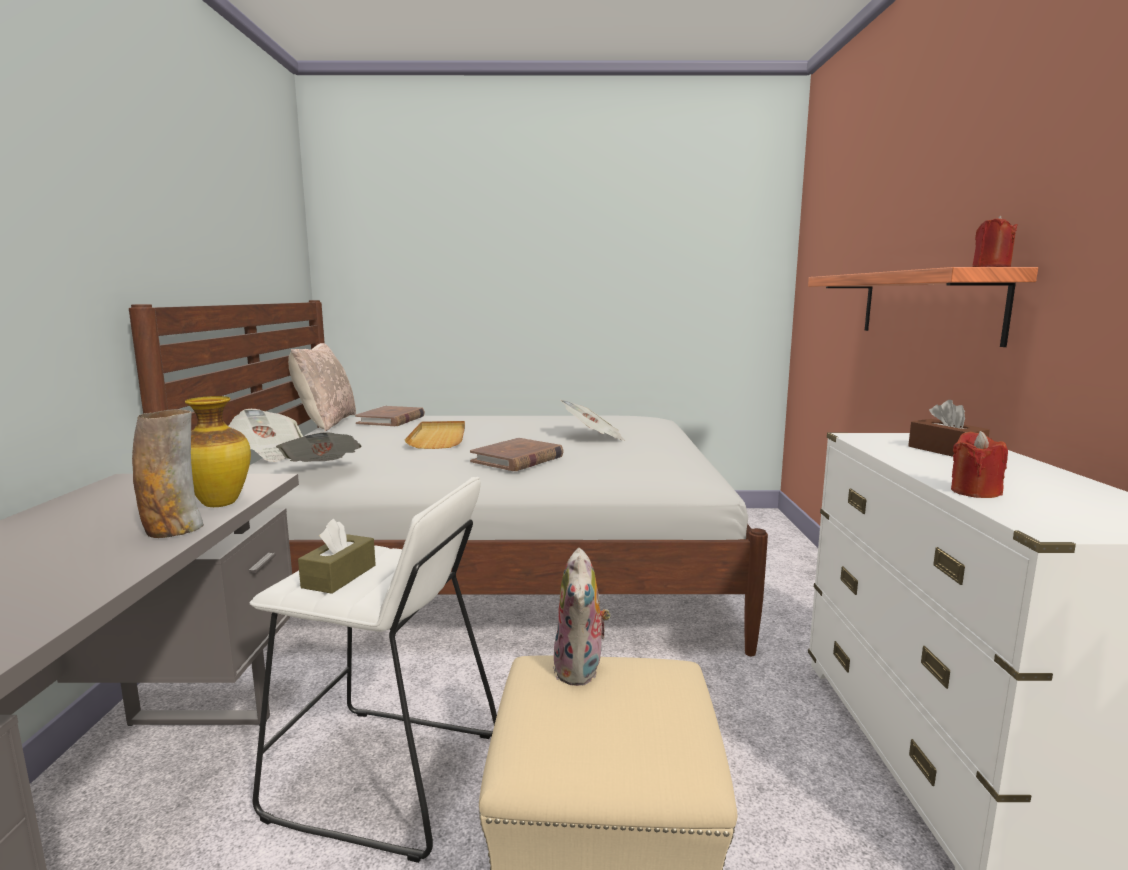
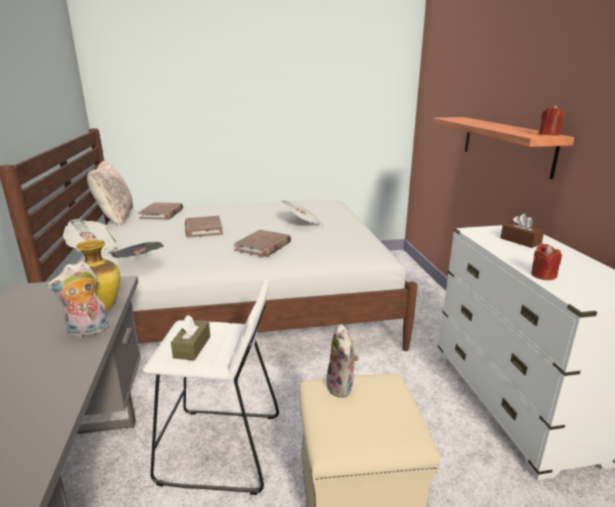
camera: 10 degrees left, 10 degrees up
vase [132,409,204,538] -> plush toy [47,261,109,338]
beige tray [404,421,465,449] -> brown book [185,216,223,238]

